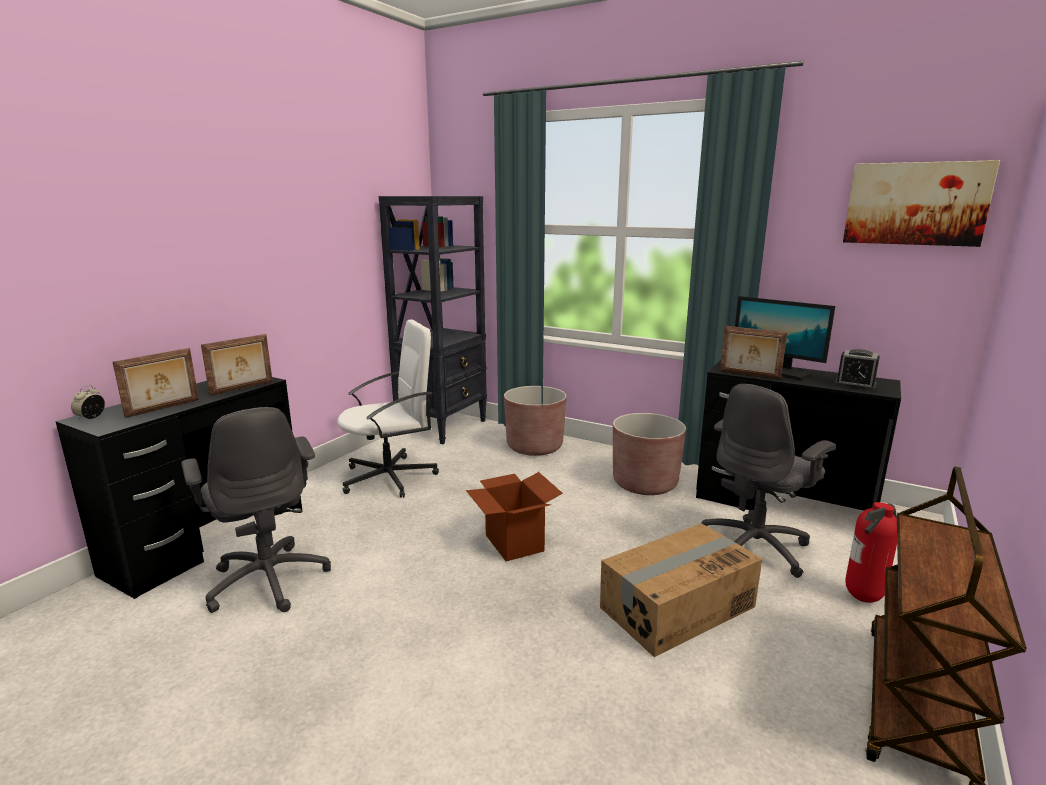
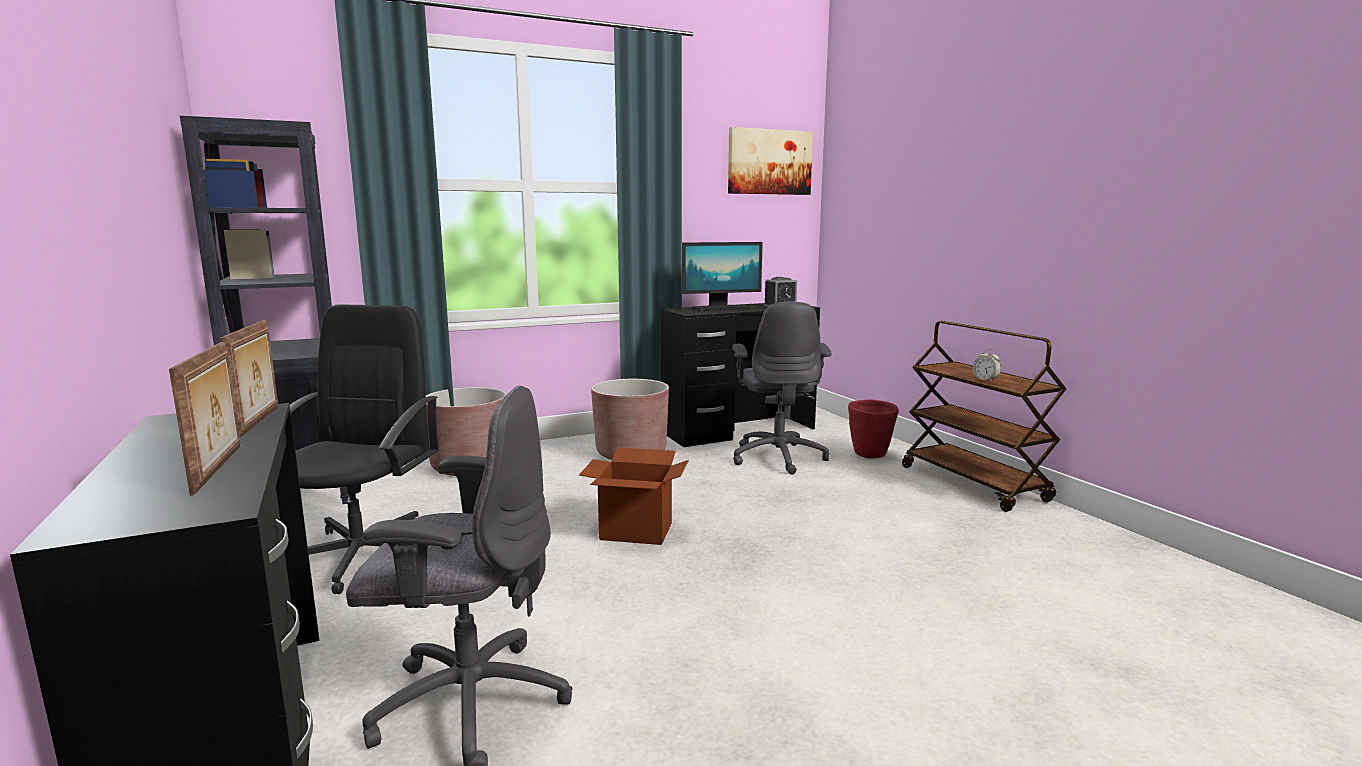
camera: 55 degrees left, 5 degrees down
alarm clock [71,385,105,420] -> alarm clock moved to [973,349,1001,382]
white office chair [337,319,439,498] -> black office chair [290,305,439,594]
cardboard box [600,523,762,657] -> none
picture frame [720,326,787,379] -> none
fire extinguisher [845,502,897,603] -> red planter [848,400,899,459]

